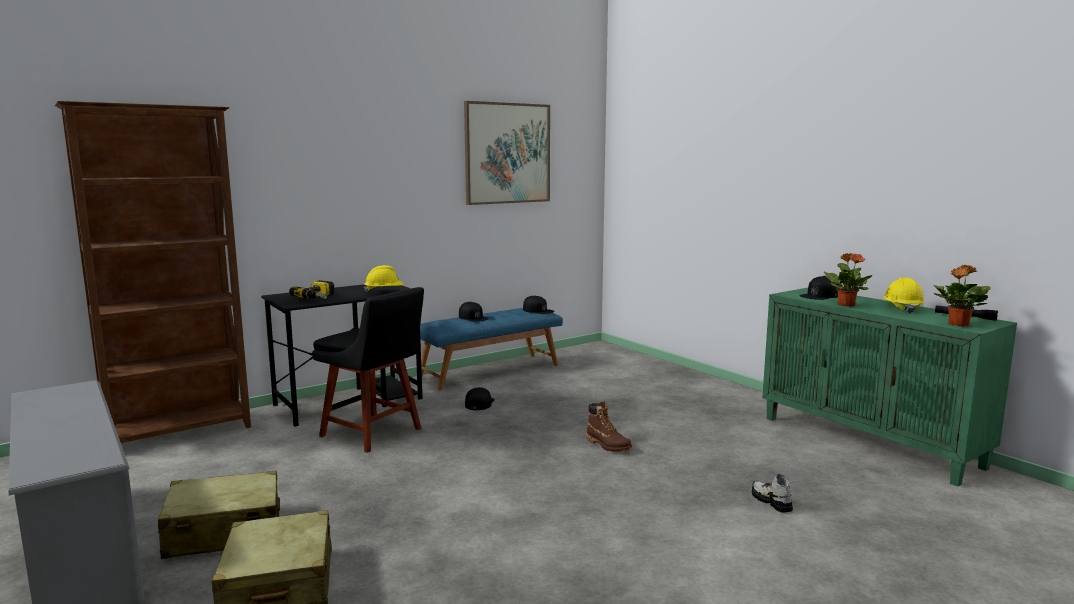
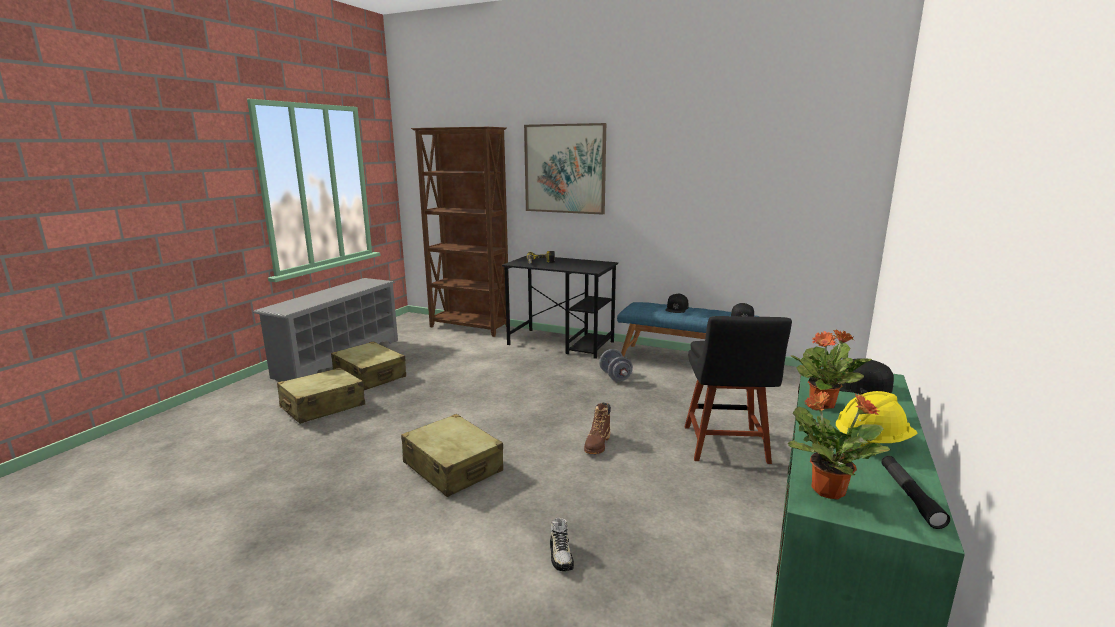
camera: 60 degrees right, 5 degrees up
black chair [312,287,424,453] -> black chair moved to [685,316,792,464]
yellow hard hat [364,265,404,292] -> none
picture [464,101,550,205] -> picture moved to [524,123,606,215]
black cap [465,387,495,410] -> grey dumbbell [599,349,633,382]
shoe [752,474,793,513] -> shoe turned 135 degrees clockwise [550,518,574,571]
none -> beige suitcase [401,414,503,497]

